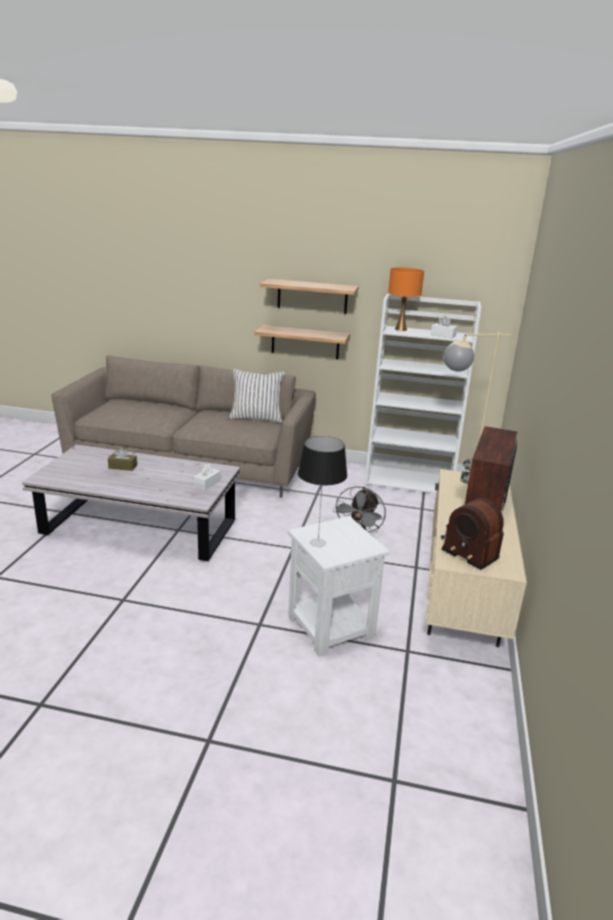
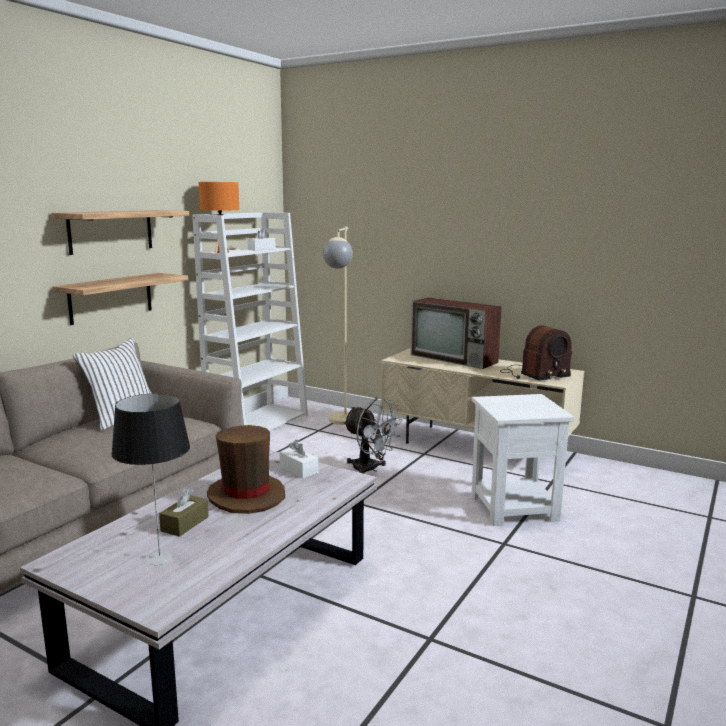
camera: 70 degrees left, 10 degrees down
table lamp [298,436,347,547] -> table lamp moved to [111,393,190,565]
none -> brown hat [207,425,285,514]

